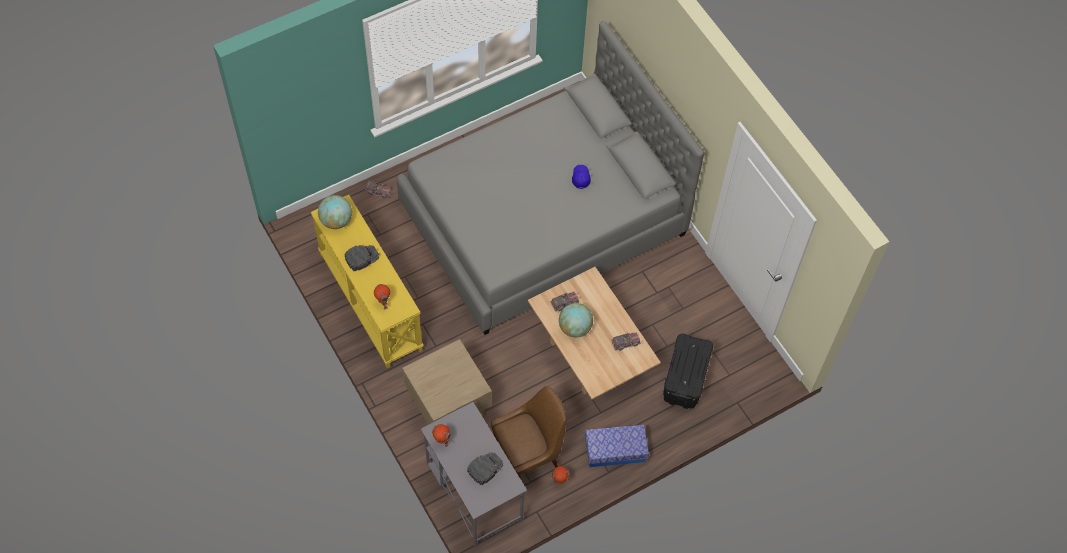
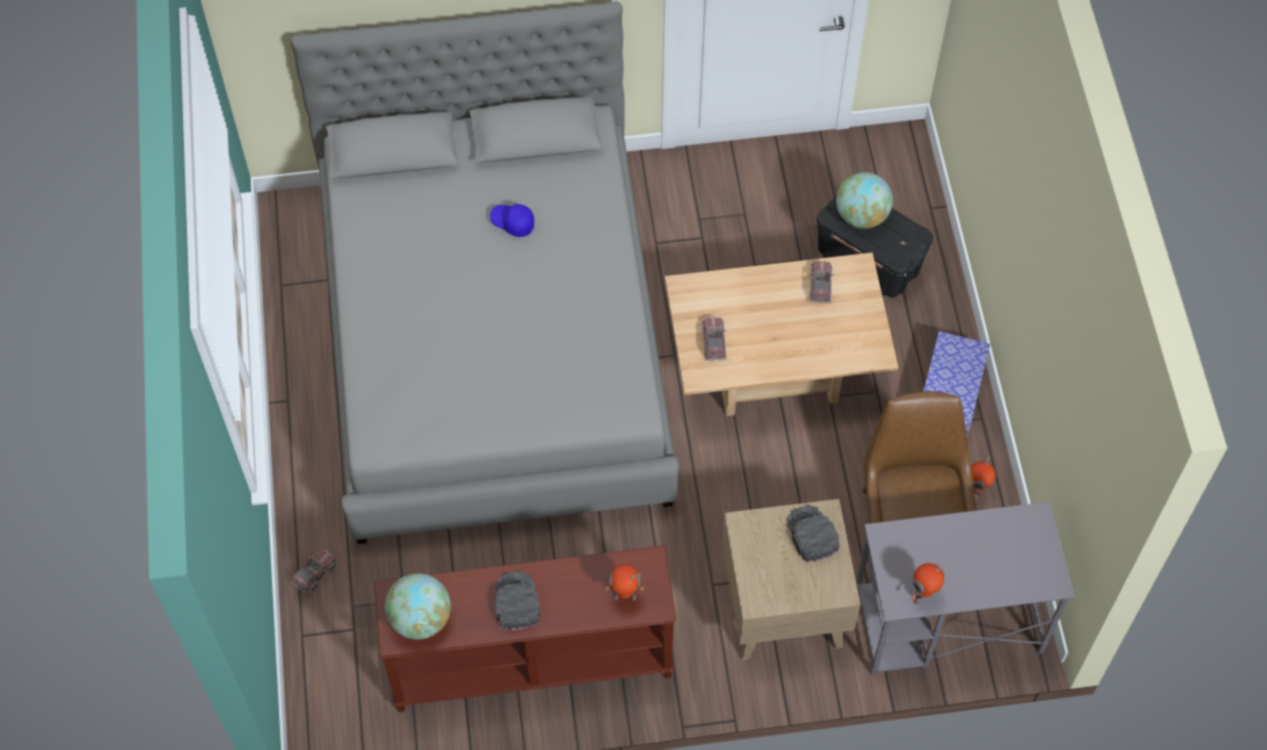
camera: 65 degrees left, 0 degrees up
yellow console table [311,195,423,368] -> brown console table [374,546,676,712]
black cap [467,452,503,485] -> black cap moved to [787,505,839,562]
globe [559,303,593,337] -> globe moved to [836,172,893,229]

